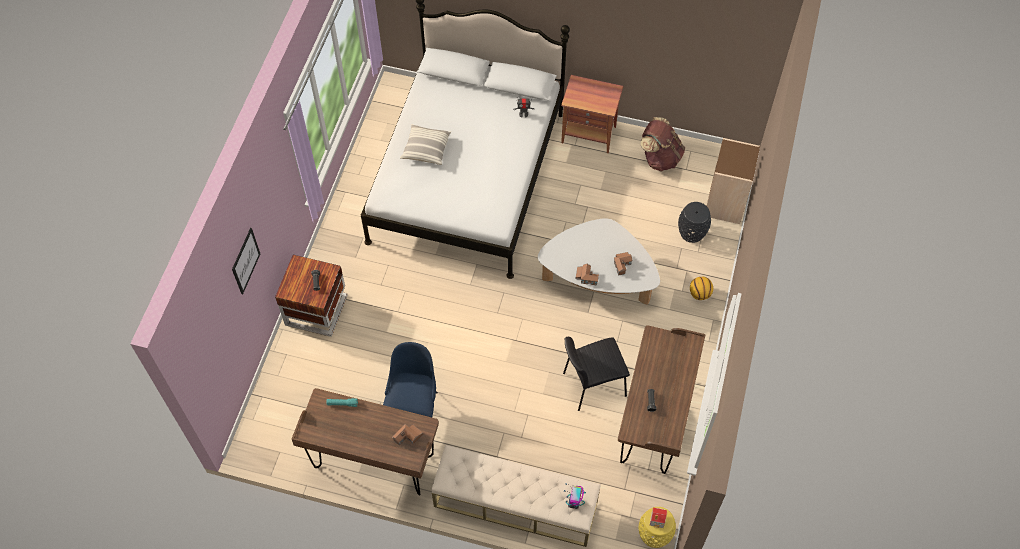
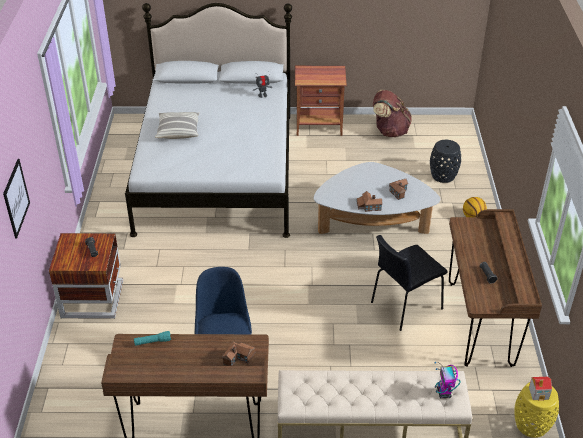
camera: 15 degrees left, 20 degrees down
brown bookcase [707,138,760,224] -> none

